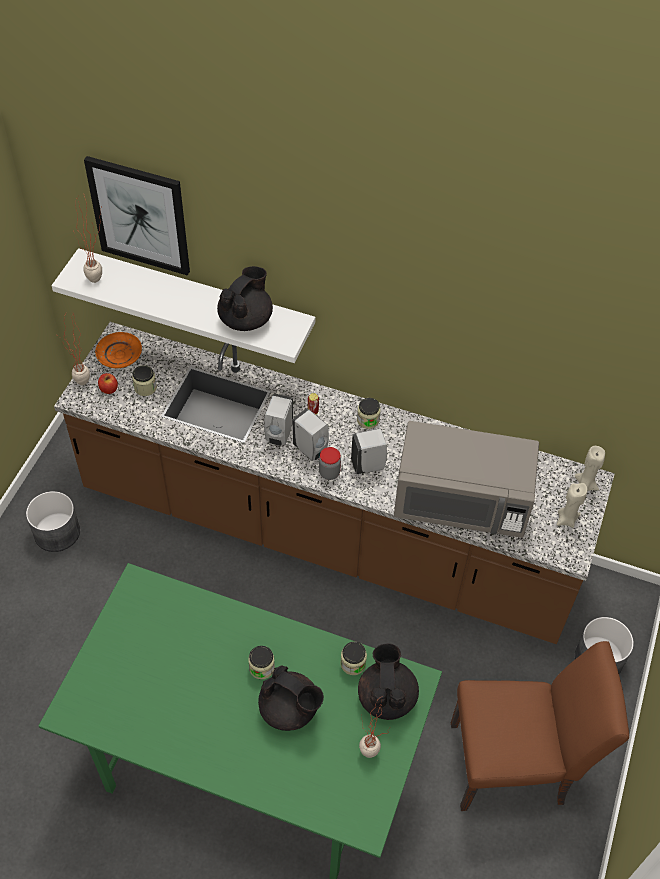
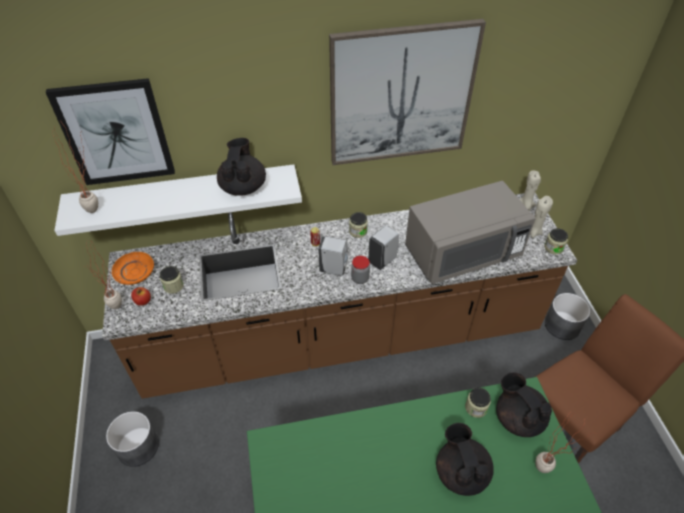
camera: 30 degrees left, 5 degrees down
jar [248,646,275,679] -> jar moved to [544,228,568,255]
black teapot [258,666,324,731] -> black teapot turned 105 degrees counterclockwise [436,423,494,496]
white soap dispenser [264,394,293,446] -> none
none -> picture [329,19,486,165]

